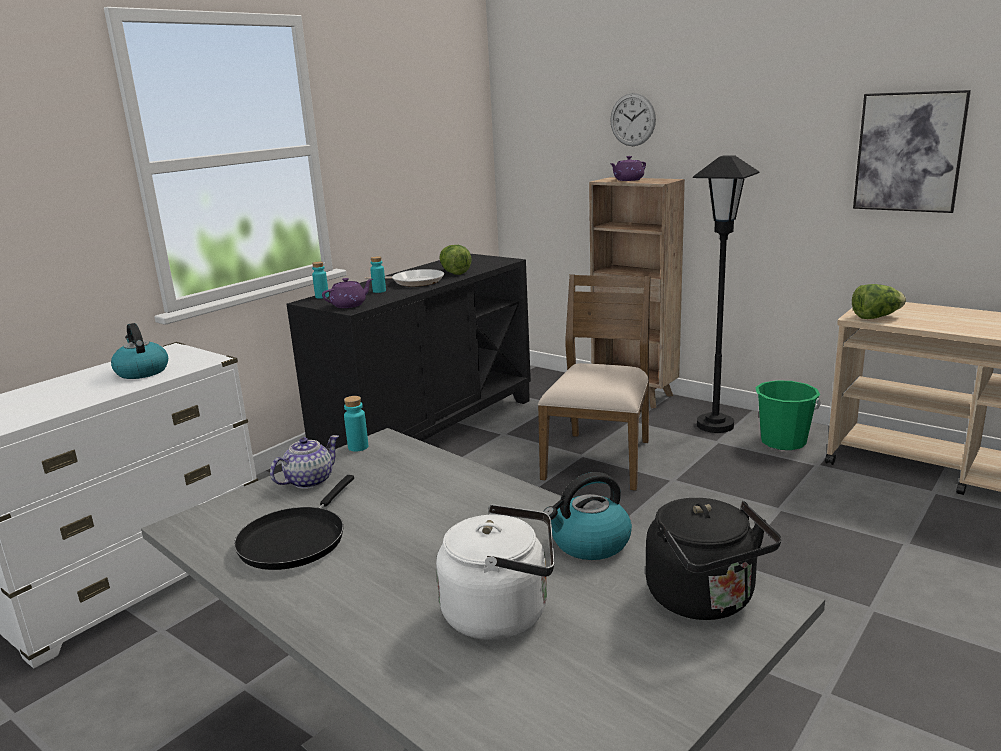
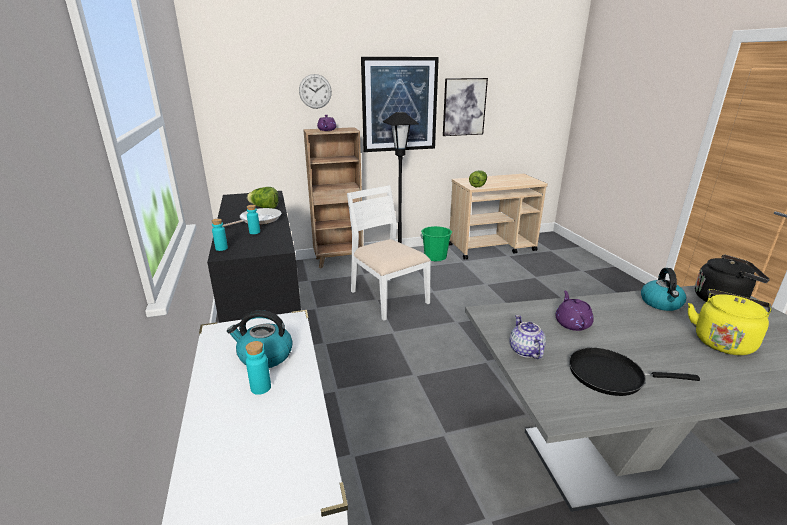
camera: 55 degrees left, 5 degrees up
black frying pan [234,475,354,570] -> black frying pan turned 135 degrees clockwise [569,348,700,396]
purple teapot [322,278,373,308] -> purple teapot moved to [555,291,594,331]
turquoise bottle [344,396,368,452] -> turquoise bottle moved to [245,341,271,395]
white kettle [436,504,555,640] -> yellow kettle [688,289,771,355]
brown chair [538,274,651,491] -> white chair [347,185,431,321]
none -> picture [361,57,439,152]

